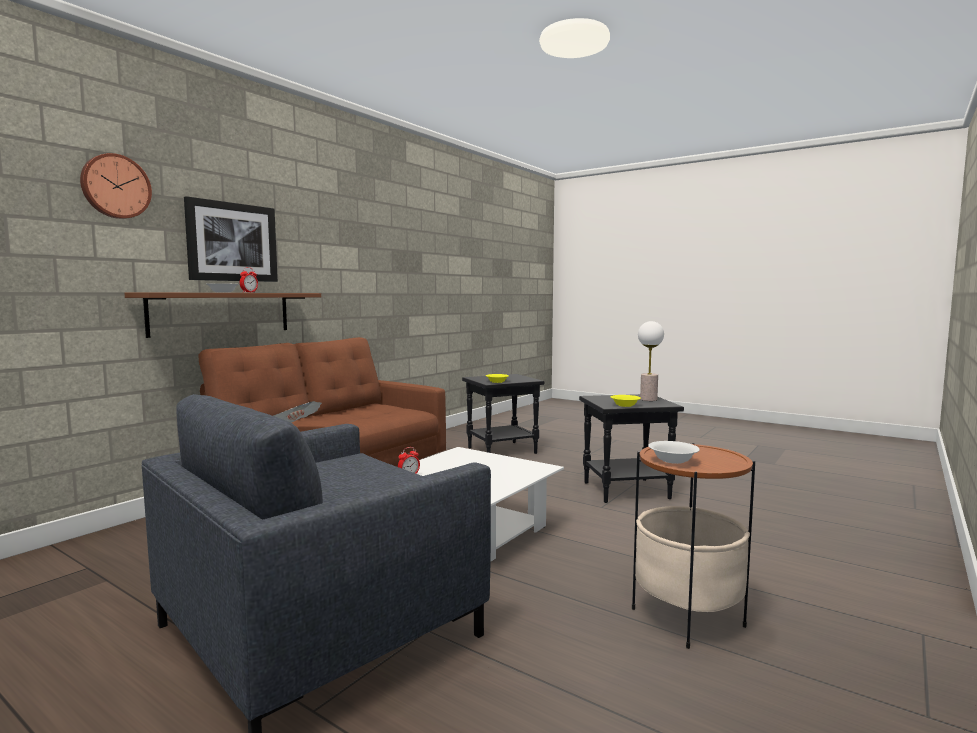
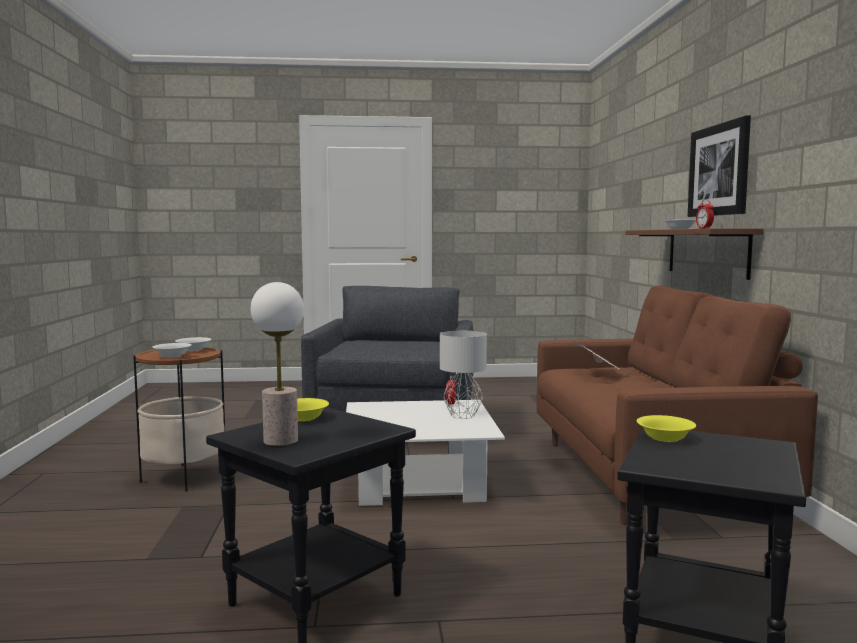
camera: 140 degrees right, 0 degrees up
wall clock [80,153,152,219] -> none
none -> white bowl [153,343,192,357]
none -> grey table lamp [440,331,487,419]

